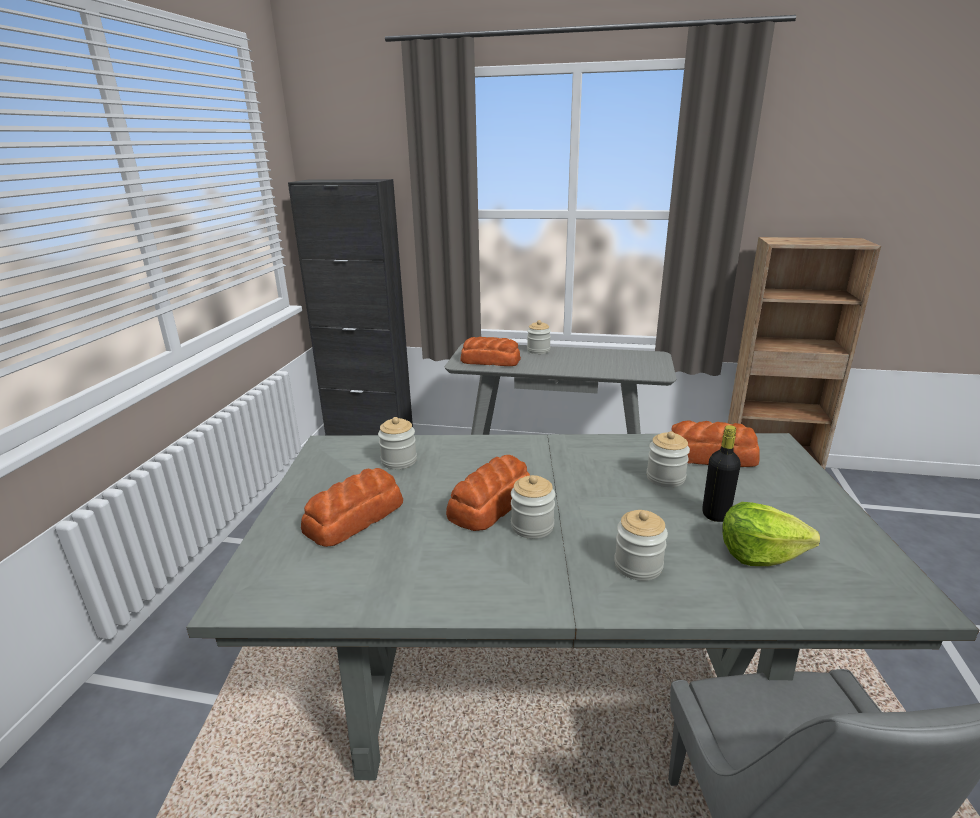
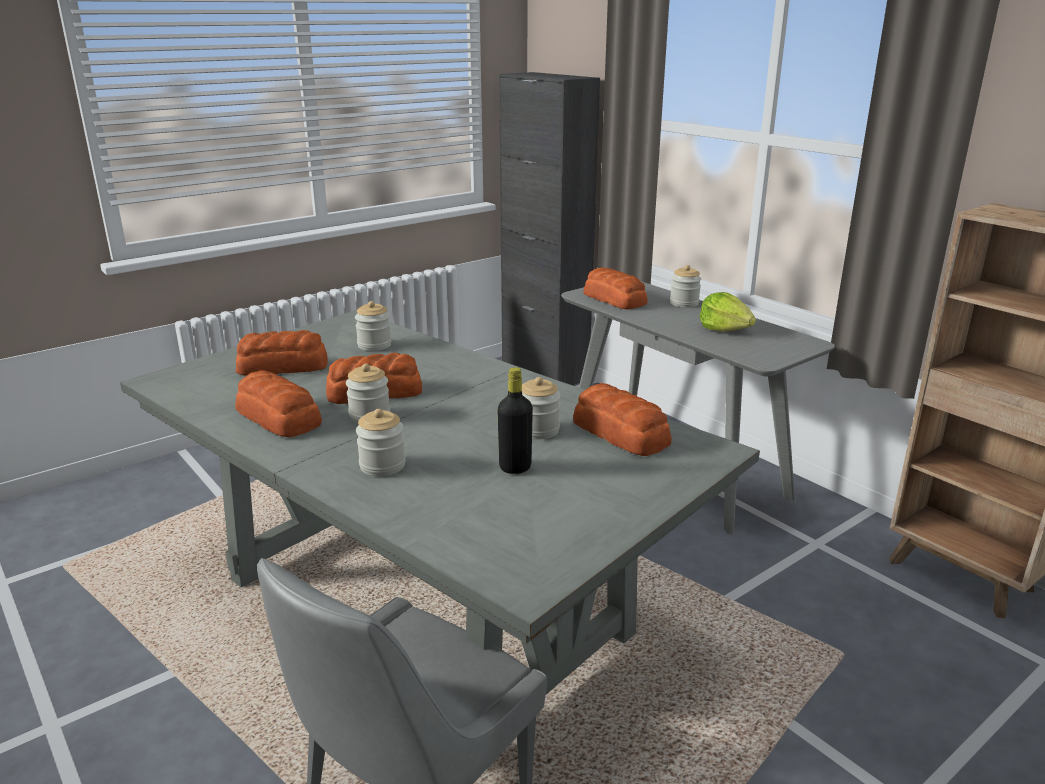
camera: 40 degrees right, 0 degrees up
lettuce [722,502,820,566] -> lettuce moved to [700,292,756,331]
none -> bread [235,370,322,437]

